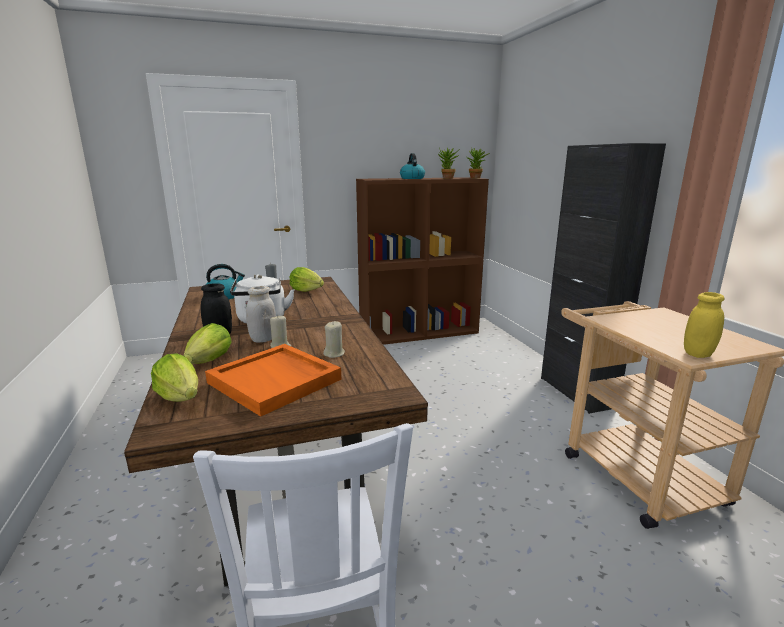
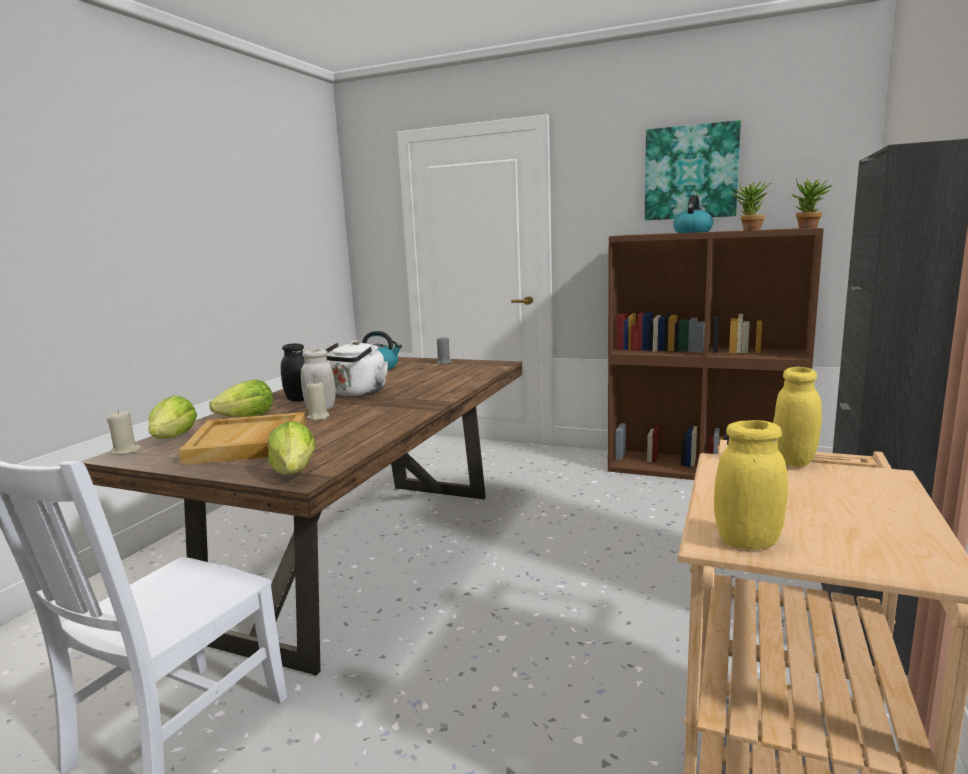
camera: 40 degrees right, 5 degrees down
orange tray [205,344,341,417] -> beige tray [179,412,306,465]
lettuce [290,267,324,292] -> lettuce moved to [268,421,315,475]
beige candle [323,321,345,358] -> beige candle moved to [106,410,141,455]
none -> picture [645,120,741,220]
none -> yellow jar [773,367,822,467]

